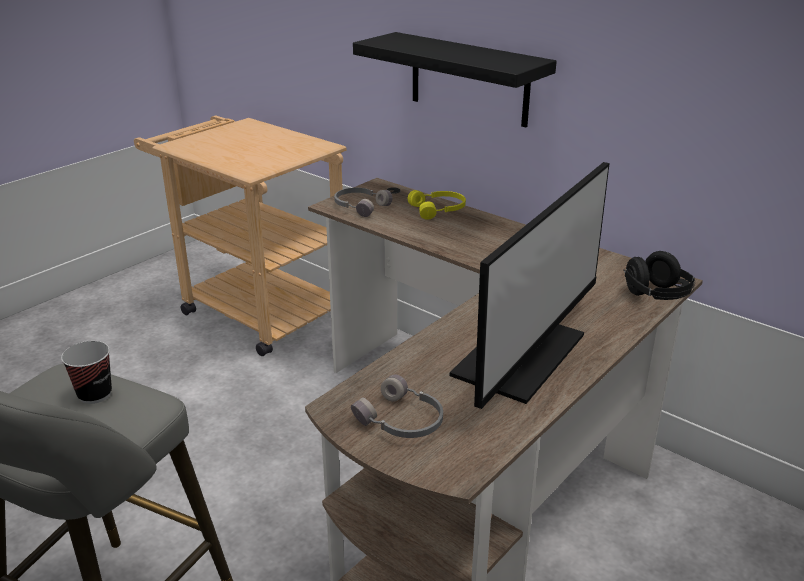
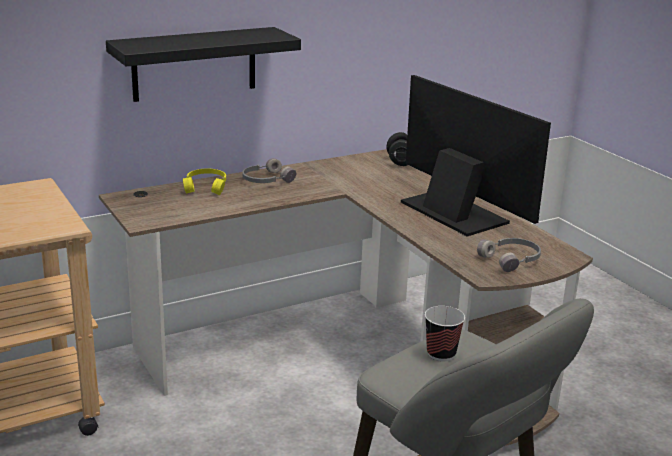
camera: 70 degrees left, 5 degrees down
grey headphones [334,188,392,217] -> grey headphones moved to [242,158,296,183]

